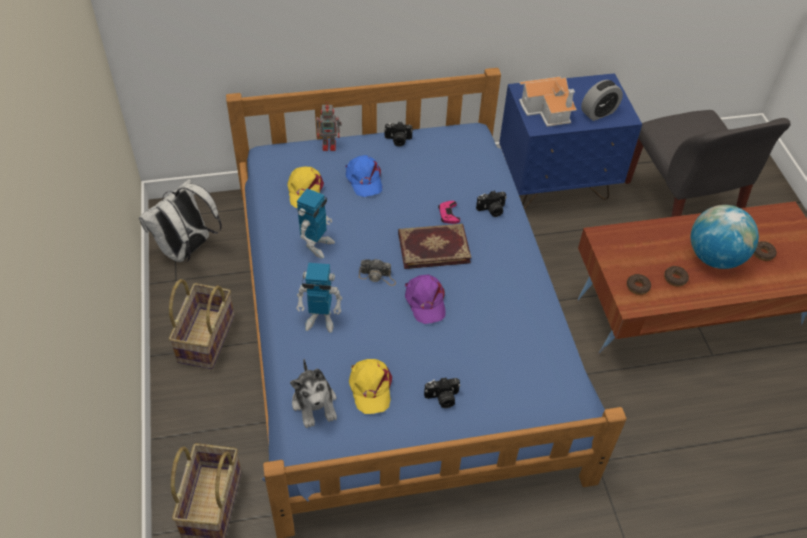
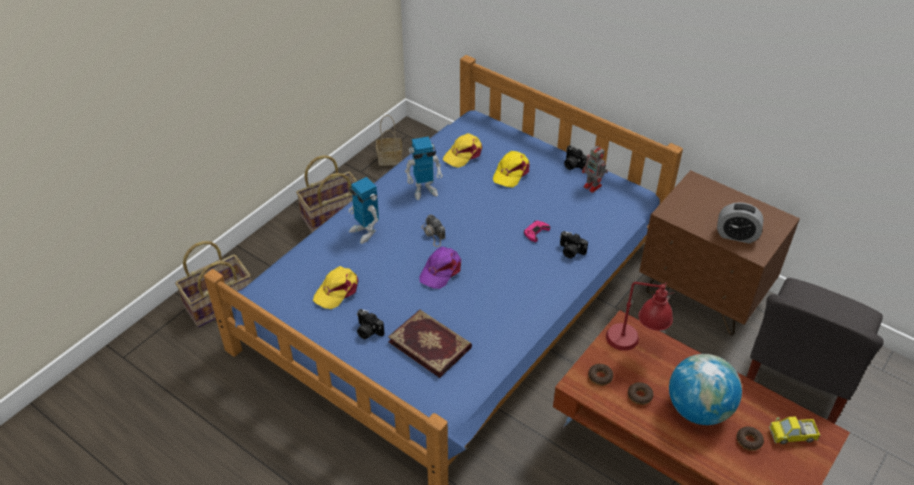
camera: 50 degrees right, 5 degrees down
white backpack [139,179,222,262] -> basket [376,115,402,166]
plush toy [290,359,337,428] -> none
toy robot [317,103,342,151] -> toy robot moved to [582,144,608,193]
blue cap [345,155,382,197] -> yellow cap [493,151,529,187]
book [398,224,471,269] -> book moved to [388,310,472,378]
blue nightstand [499,73,642,209] -> brown nightstand [639,170,800,336]
toy house [519,77,577,127] -> none
none -> red table lamp [606,282,675,351]
none -> toy truck [769,416,821,444]

